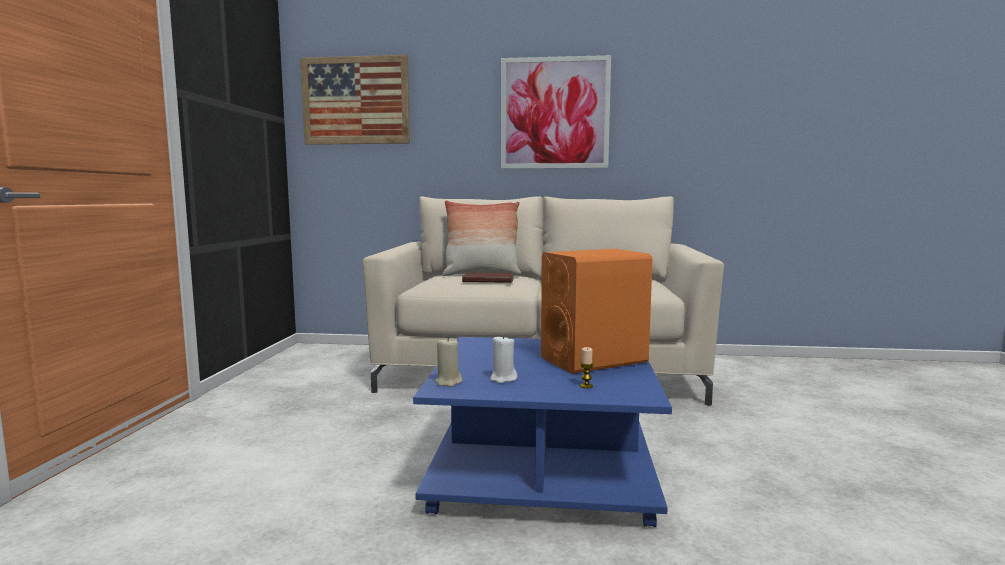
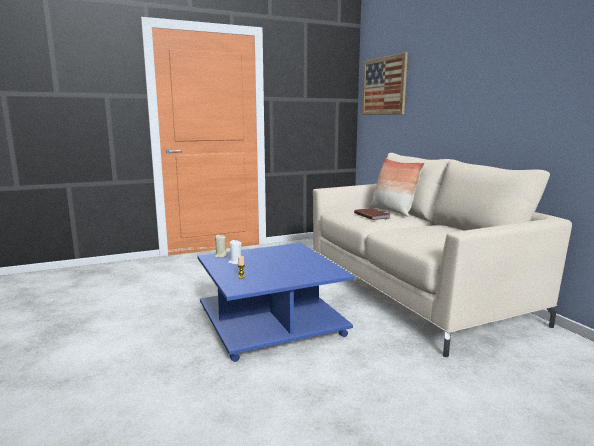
camera: 60 degrees right, 5 degrees up
picture [501,55,611,169] -> none
orange speaker [541,249,653,374] -> none

